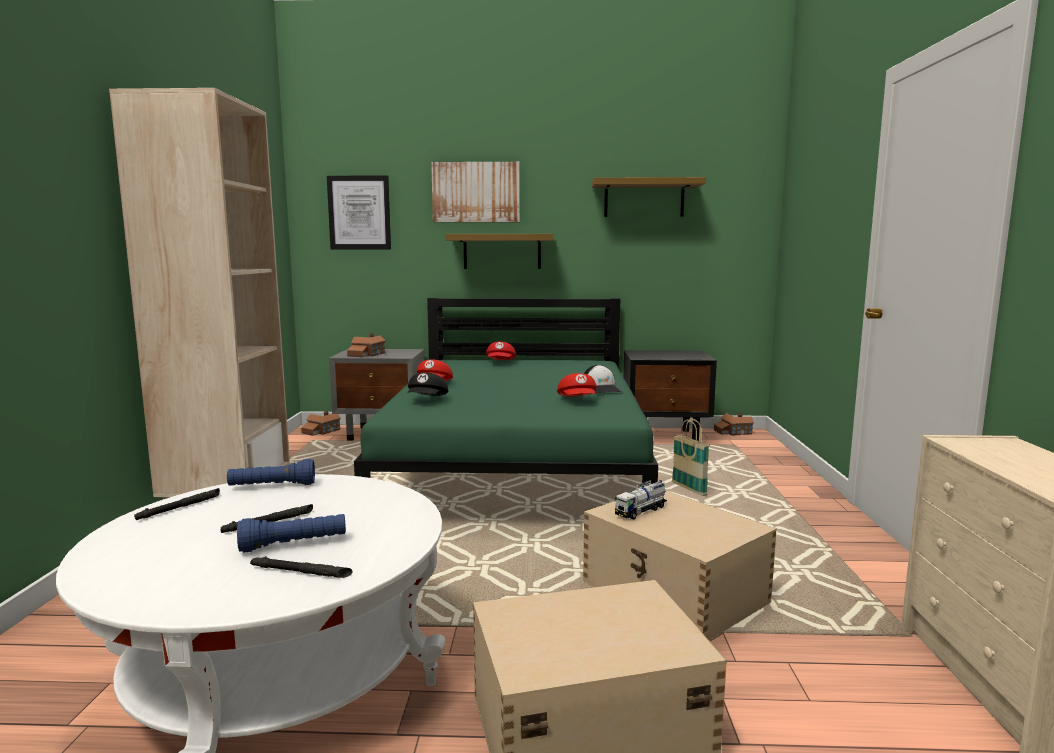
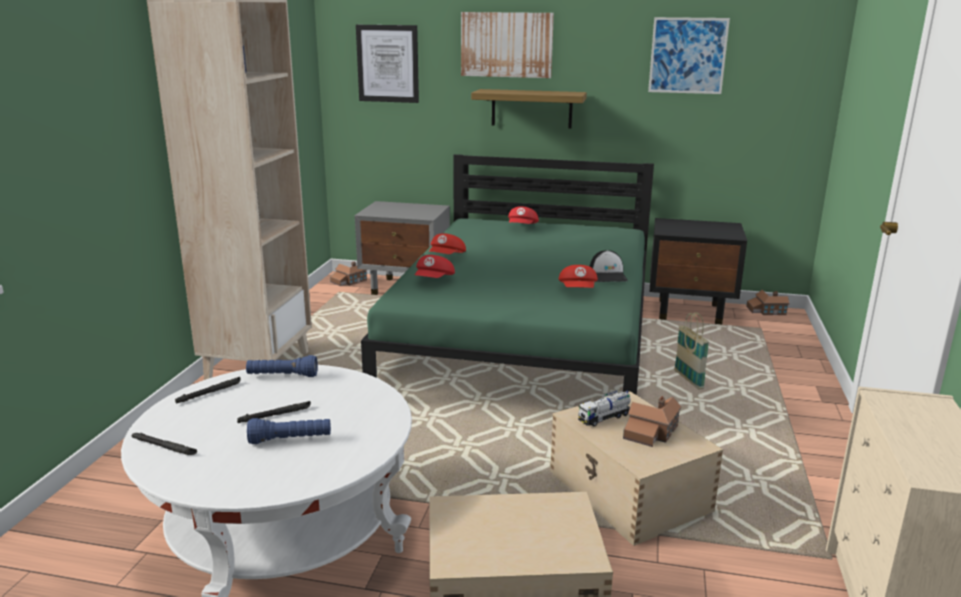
camera: 10 degrees right, 10 degrees up
black flashlight [250,556,352,578] -> black flashlight moved to [131,433,197,455]
toy house [347,333,386,358] -> toy house moved to [623,396,682,447]
black cap [407,372,448,396] -> red cap [415,255,455,278]
shelf [592,177,706,217] -> picture [648,17,730,94]

